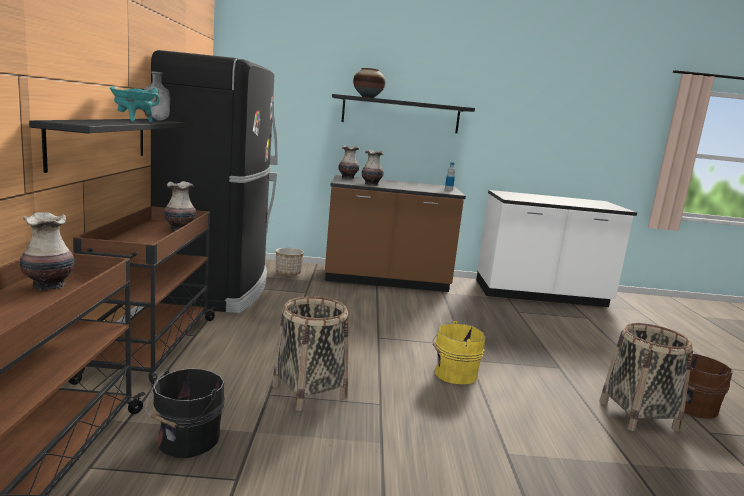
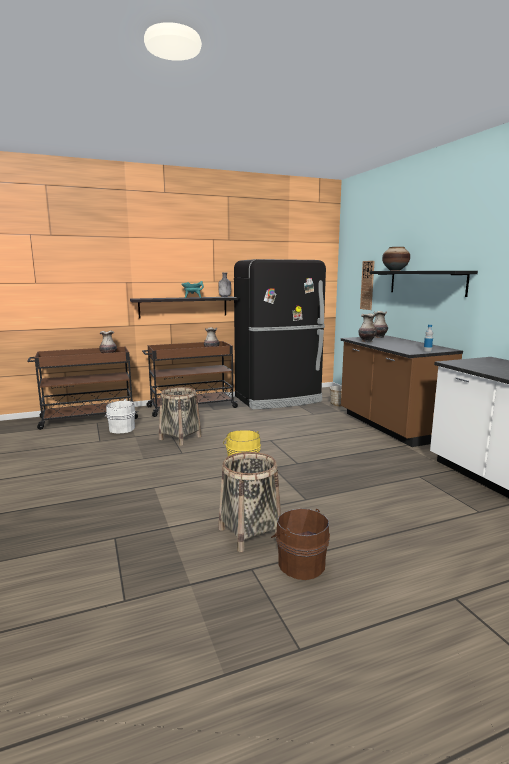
camera: 70 degrees right, 0 degrees up
black bucket [145,368,225,458] -> white bucket [104,399,135,433]
none -> wall clock [360,261,375,310]

